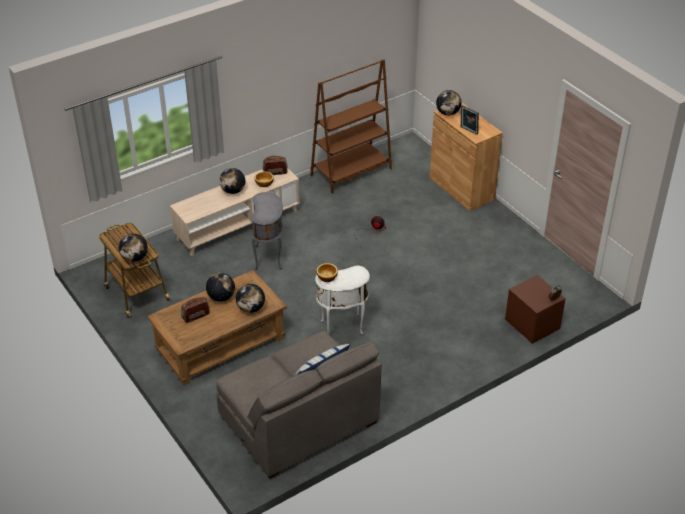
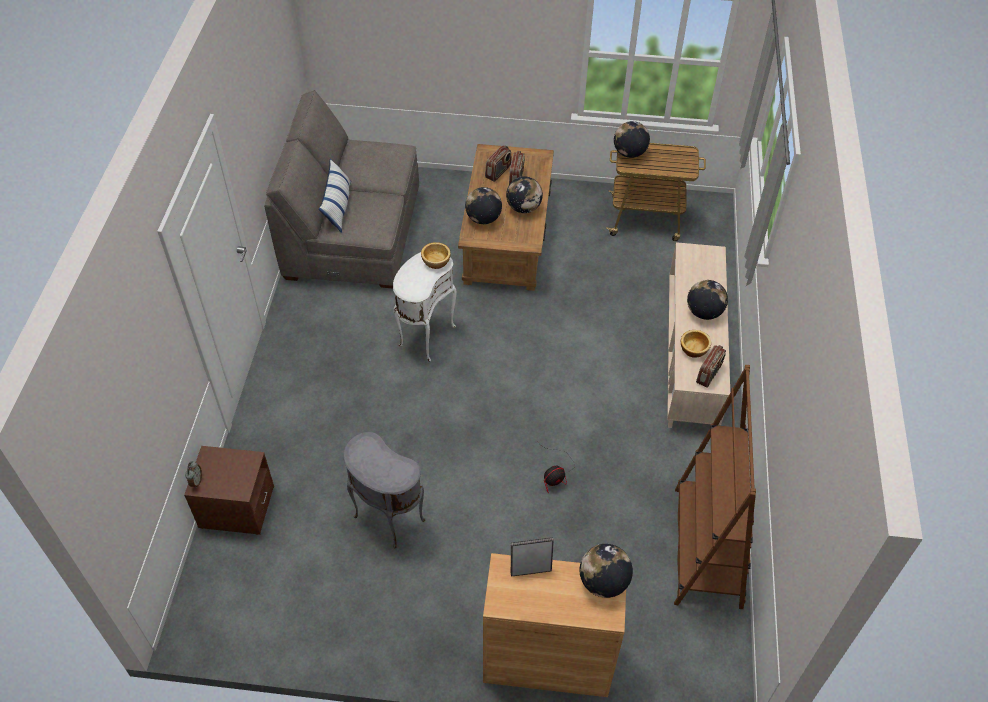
camera: 130 degrees right, 10 degrees up
grey side table [252,192,283,270] -> grey side table moved to [343,432,426,548]
none -> radio [485,145,512,182]

